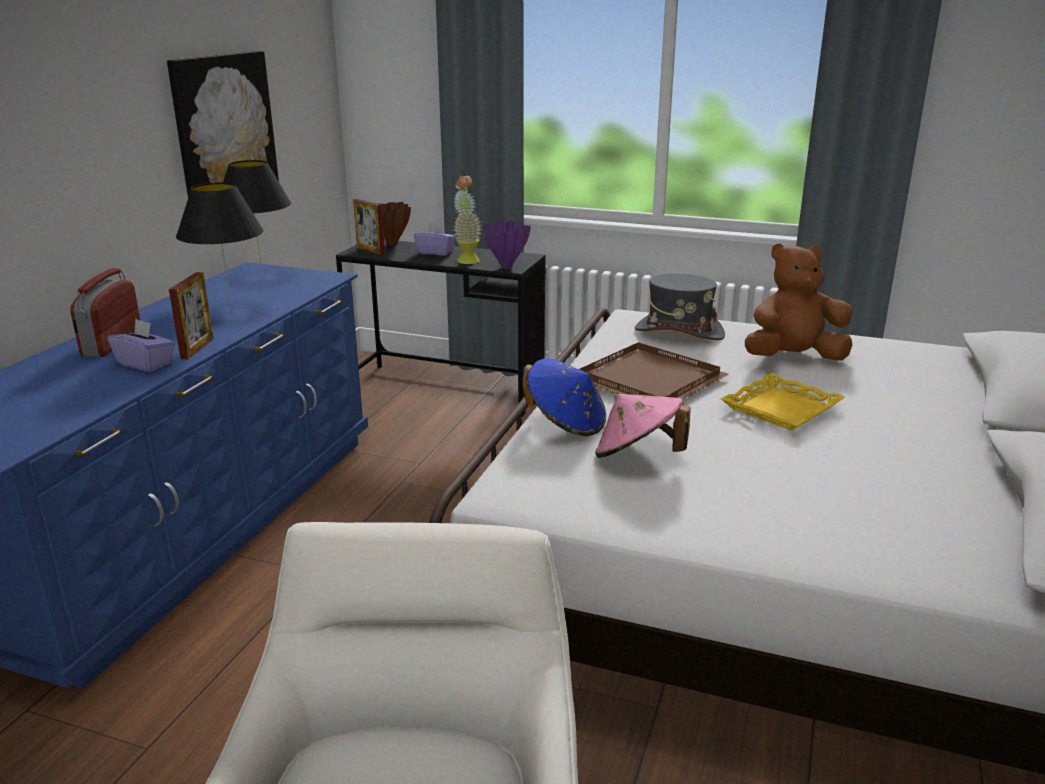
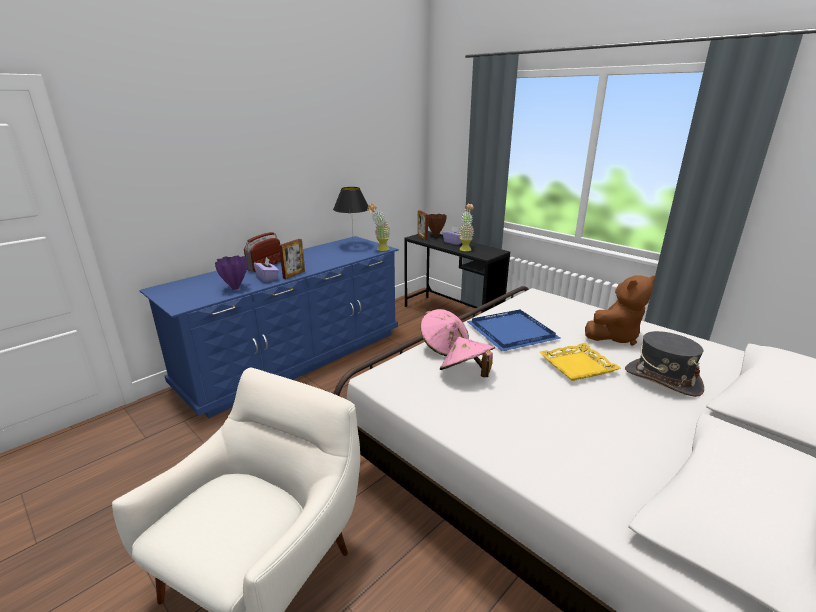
camera: 25 degrees right, 0 degrees up
picture [167,51,279,197] -> none
black table lamp [176,182,263,316] -> none
purple vase [483,221,531,269] -> purple vase moved to [215,256,248,290]
blue hat [523,358,606,436] -> pink hat [421,309,469,356]
brown tray [579,342,729,400] -> blue tray [467,310,561,351]
grey hat [634,273,725,341] -> grey hat moved to [625,331,704,397]
brown plush toy [745,243,853,361] -> brown plush toy turned 135 degrees clockwise [585,275,656,345]
none -> potted plant [367,204,390,251]

